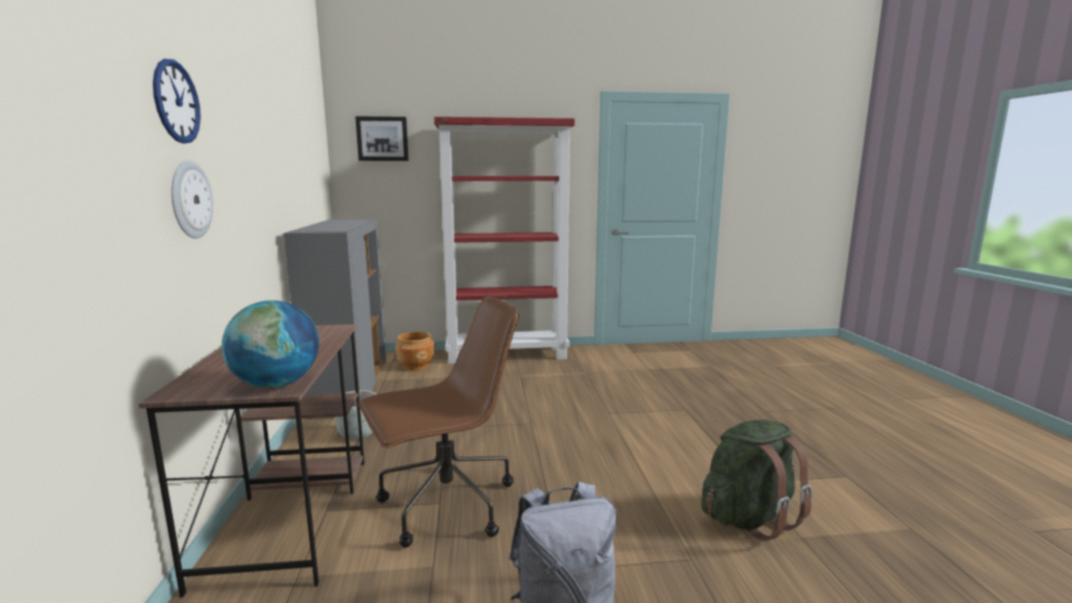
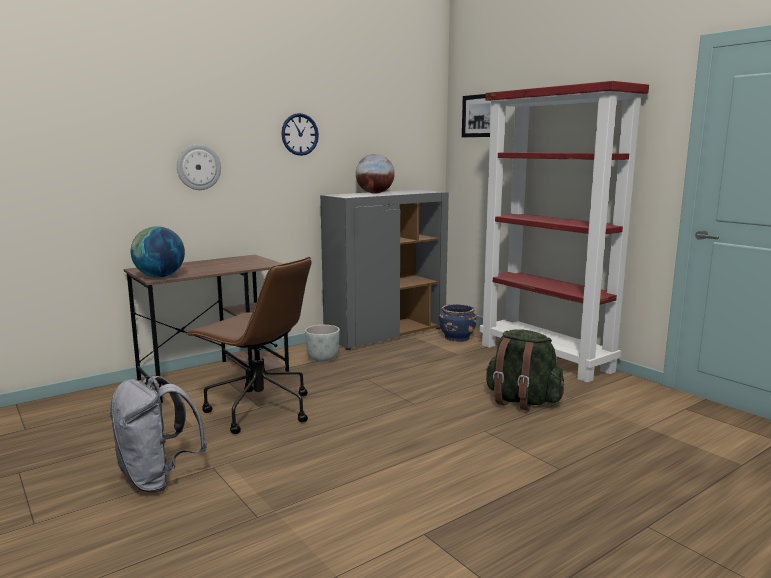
camera: 60 degrees right, 0 degrees up
wall clock [153,59,201,144] -> wall clock moved to [281,113,319,156]
brown planter [395,332,435,371] -> blue planter [439,304,477,342]
green backpack [701,420,812,541] -> green backpack moved to [486,329,564,411]
none -> globe [356,154,395,194]

